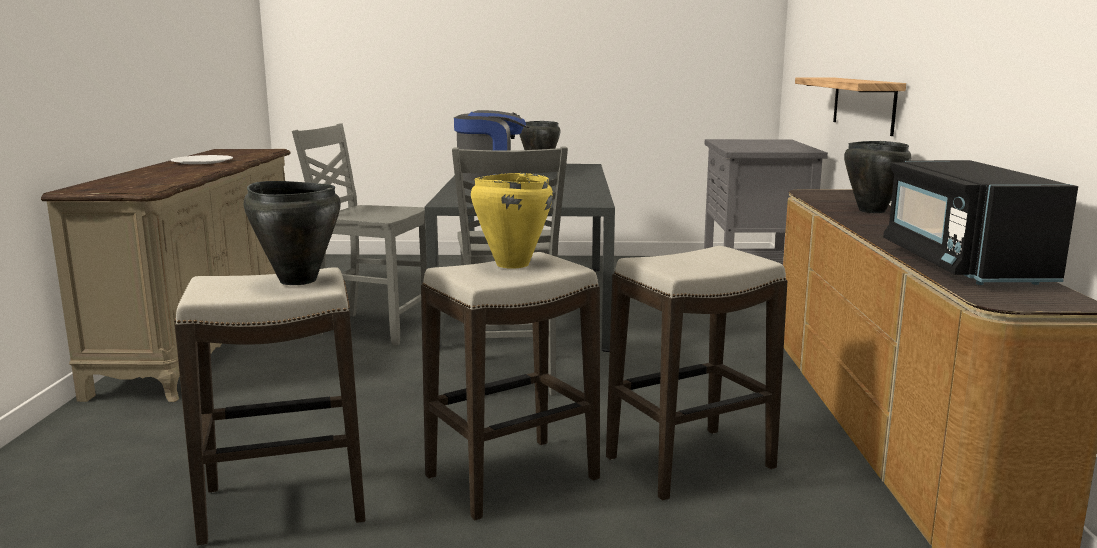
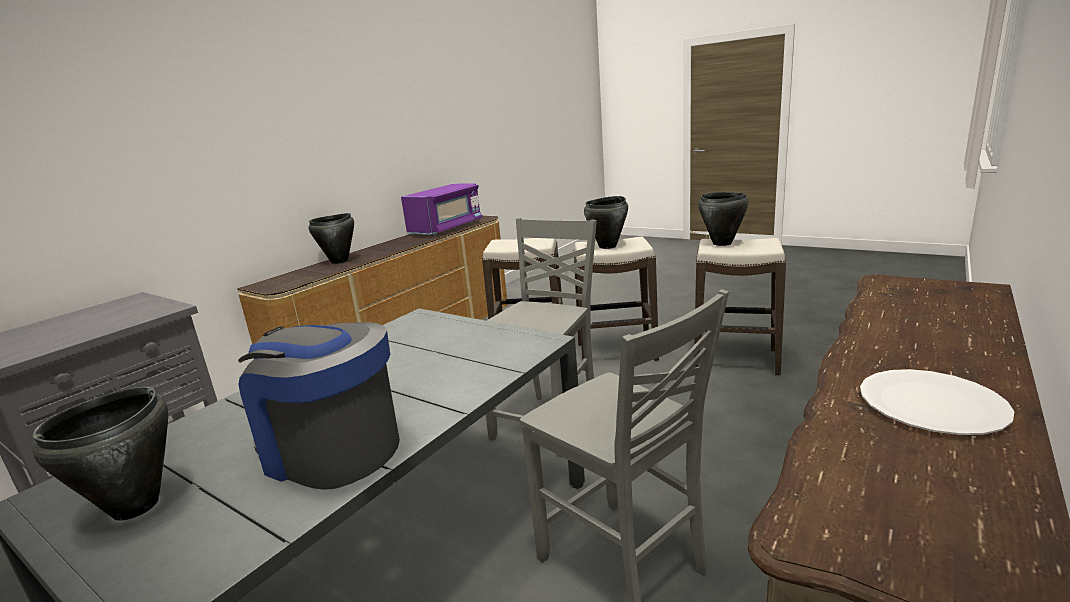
camera: 145 degrees left, 5 degrees up
yellow cooking pot [471,173,553,269] -> black cooking pot [584,196,628,249]
shelf [795,77,906,136] -> none
black microwave [883,160,1078,285] -> purple microwave [401,184,482,235]

